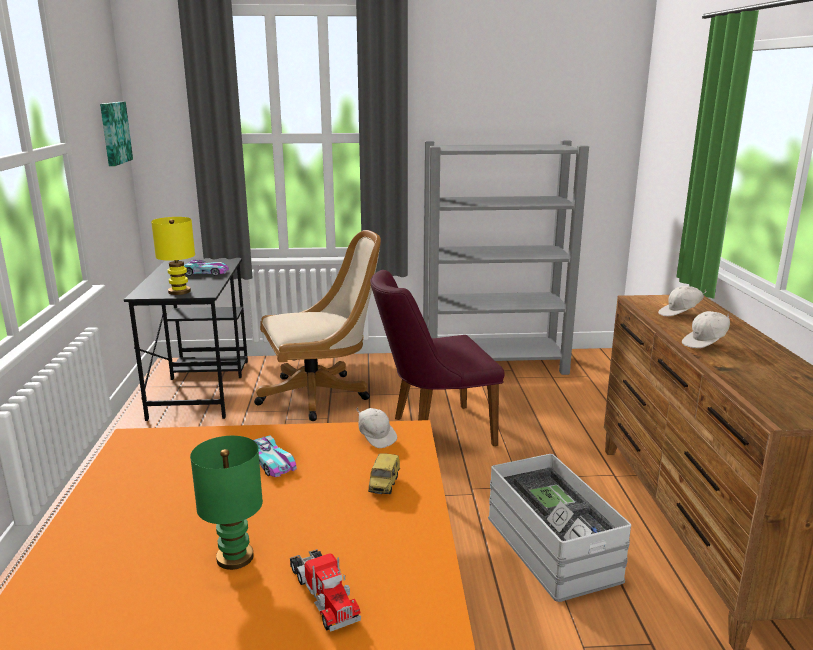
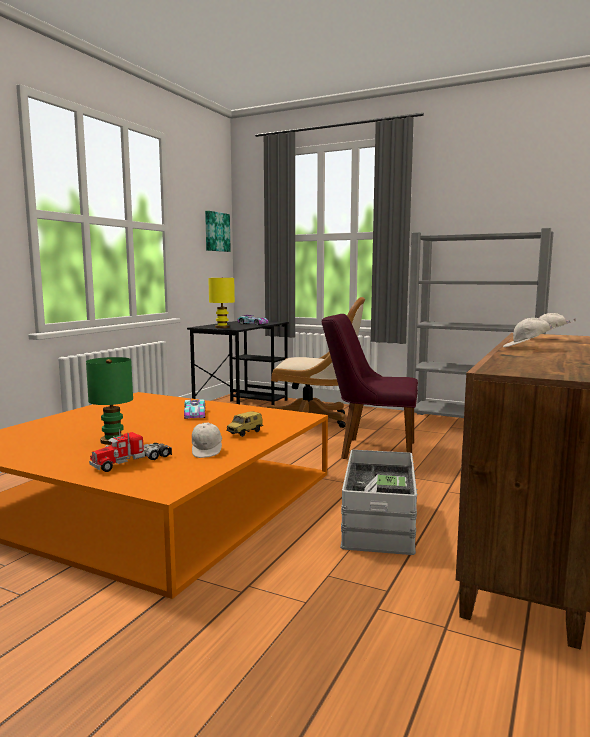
camera: 30 degrees right, 10 degrees down
toy truck [290,549,361,632] -> toy truck turned 45 degrees clockwise [89,429,172,472]
white cap [356,408,397,448] -> white cap moved to [192,422,222,458]

